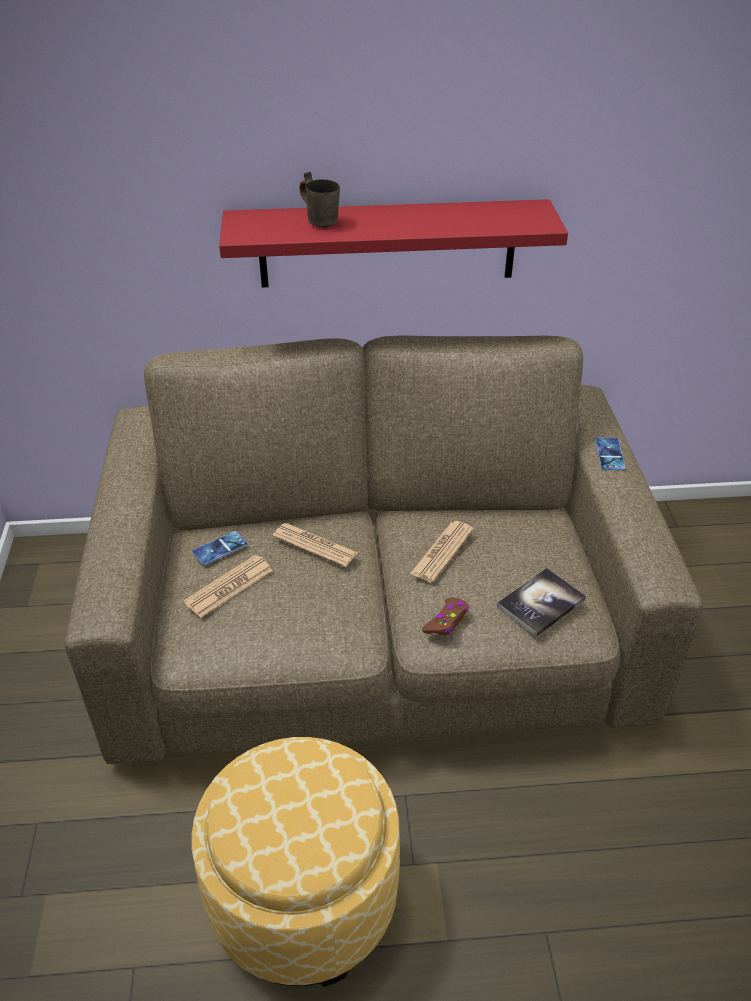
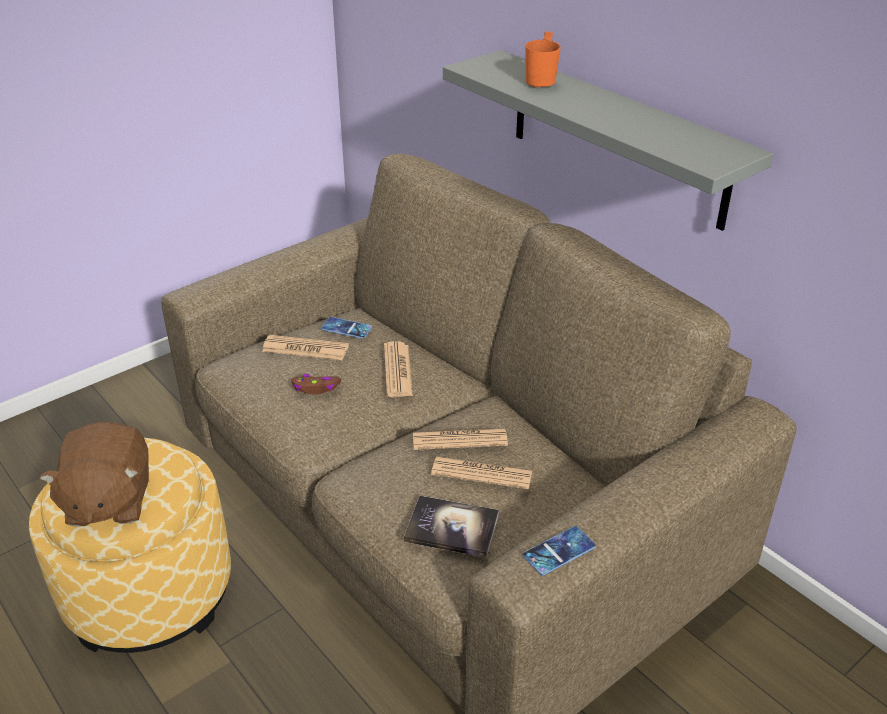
camera: 55 degrees right, 5 degrees down
red shelf [219,199,568,287] -> grey shelf [443,50,774,231]
grey mug [299,172,340,228] -> orange mug [525,32,561,87]
brown game controller [422,598,469,635] -> brown game controller moved to [292,374,341,394]
phone [595,437,626,470] -> phone moved to [523,526,596,576]
none -> brown plush toy [39,421,149,527]
none -> newspaper [431,457,532,489]

